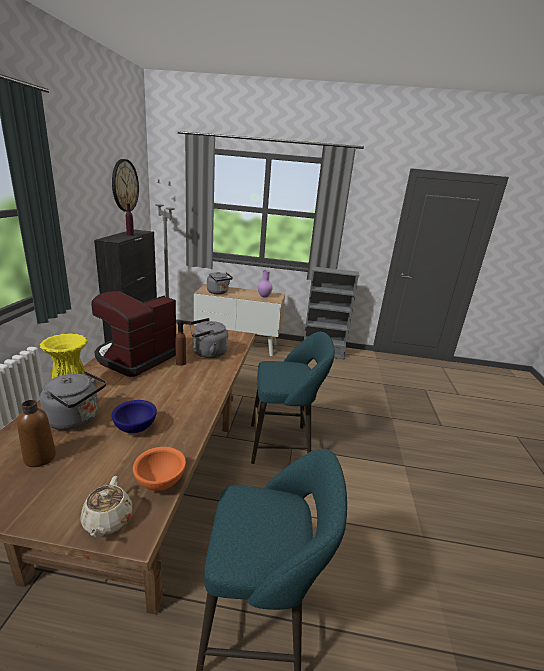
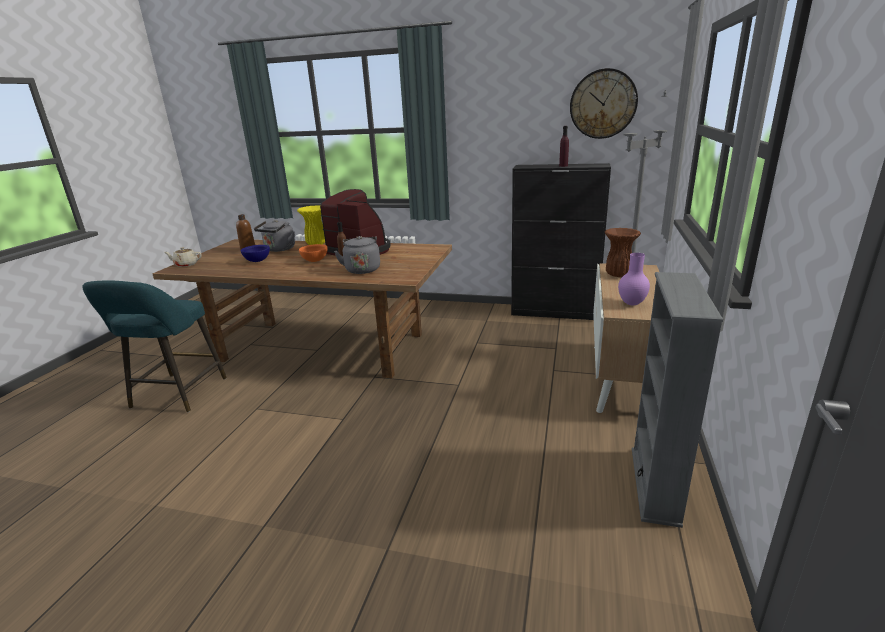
camera: 100 degrees right, 0 degrees up
orange bowl [133,447,186,491] -> orange bowl moved to [299,244,328,262]
grey kettle [207,272,233,294] -> brown vase [604,228,641,277]
turquoise stool [251,332,335,464] -> none

